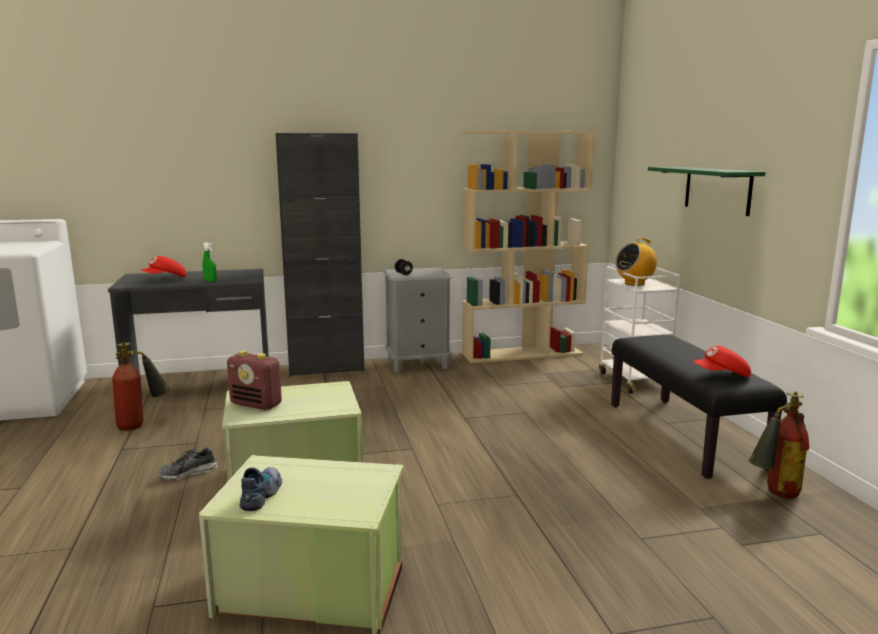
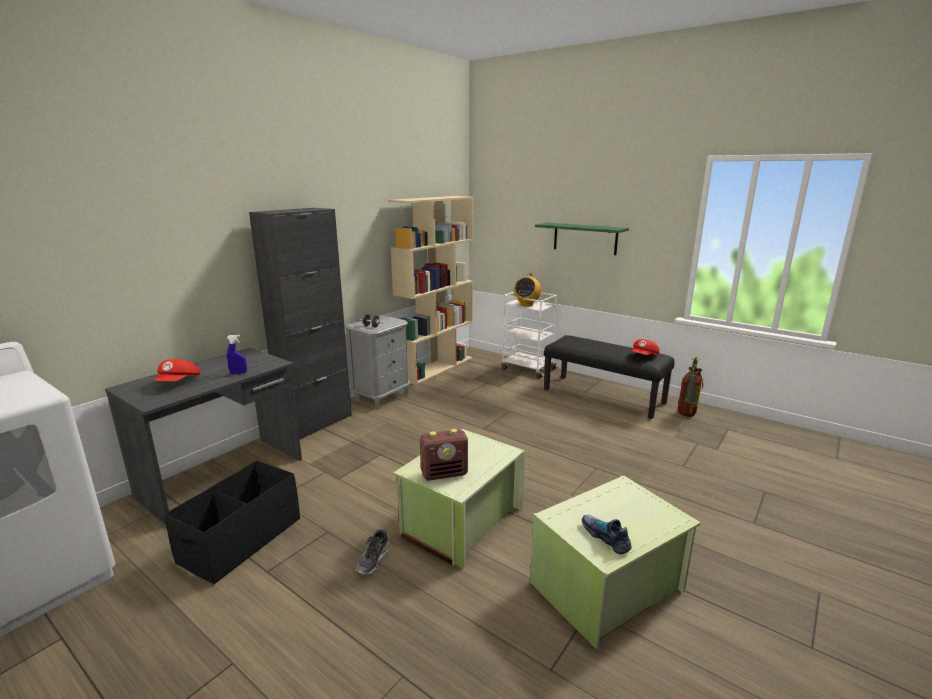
camera: 40 degrees left, 5 degrees up
fire extinguisher [112,342,170,431] -> black storage box [164,460,300,585]
green spray bottle [203,242,217,282] -> blue spray bottle [227,335,247,374]

